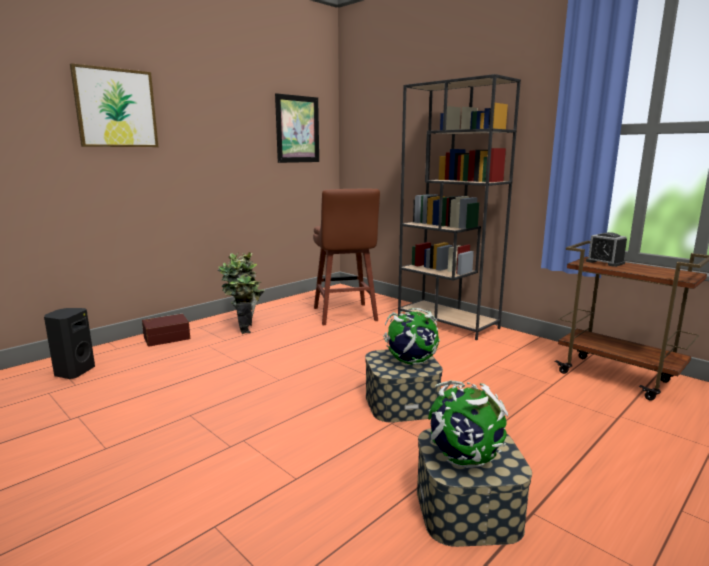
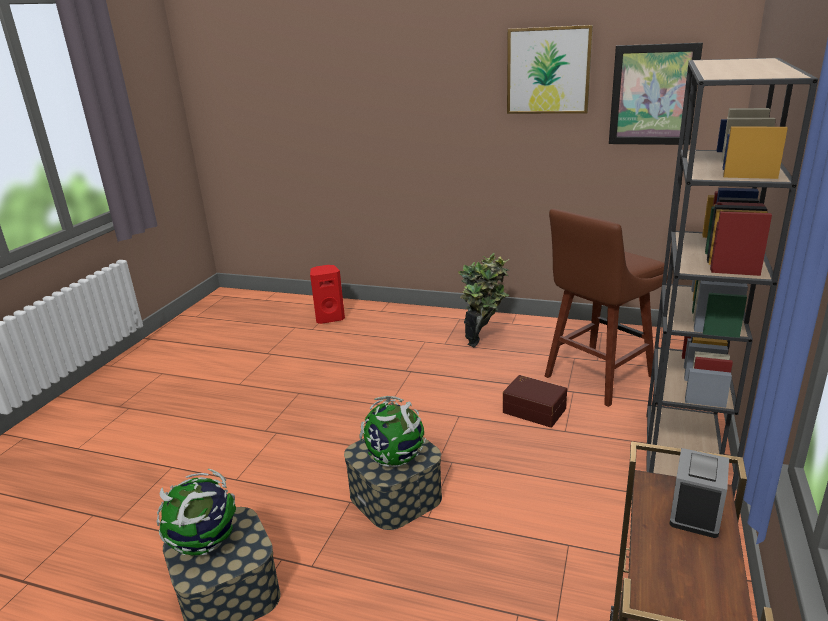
camera: 65 degrees right, 10 degrees up
black speaker [44,308,95,379] -> red speaker [310,265,345,324]
picture [70,63,158,147] -> picture moved to [507,25,593,114]
brown storage box [142,314,190,347] -> brown storage box moved to [503,375,567,428]

